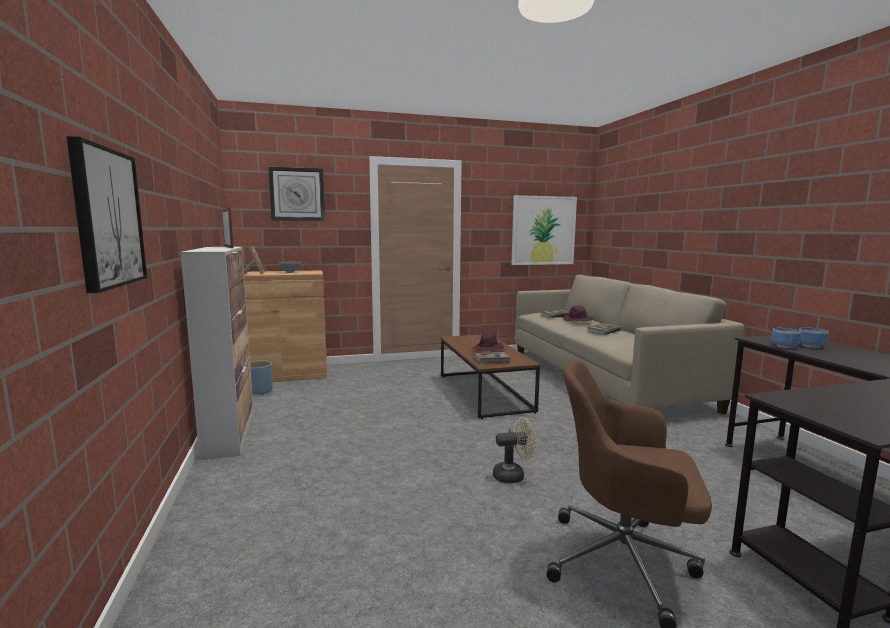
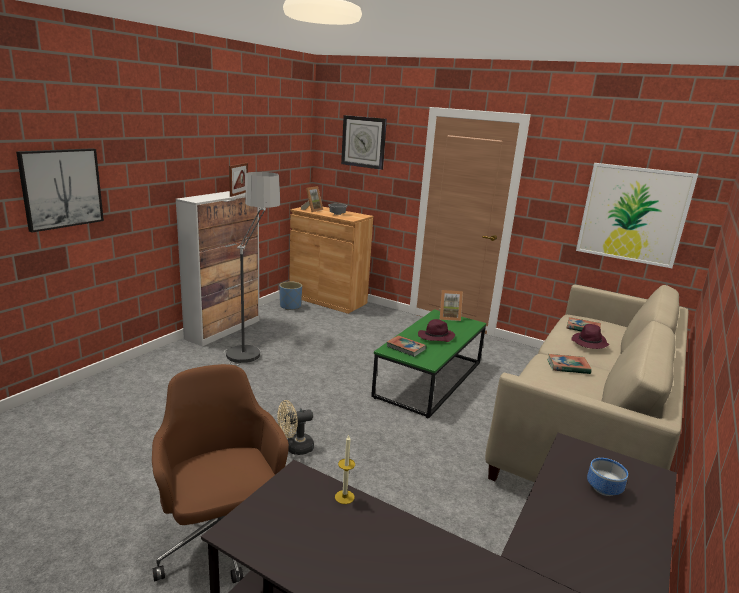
camera: 45 degrees right, 10 degrees up
brown coffee table [440,335,540,419] -> green coffee table [371,309,486,418]
beige fan [493,417,536,483] -> beige fan turned 120 degrees clockwise [277,400,314,455]
bowl [771,328,802,348] -> none
none -> floor lamp [224,172,280,366]
none -> candle [335,435,355,504]
none -> picture frame [439,290,463,321]

